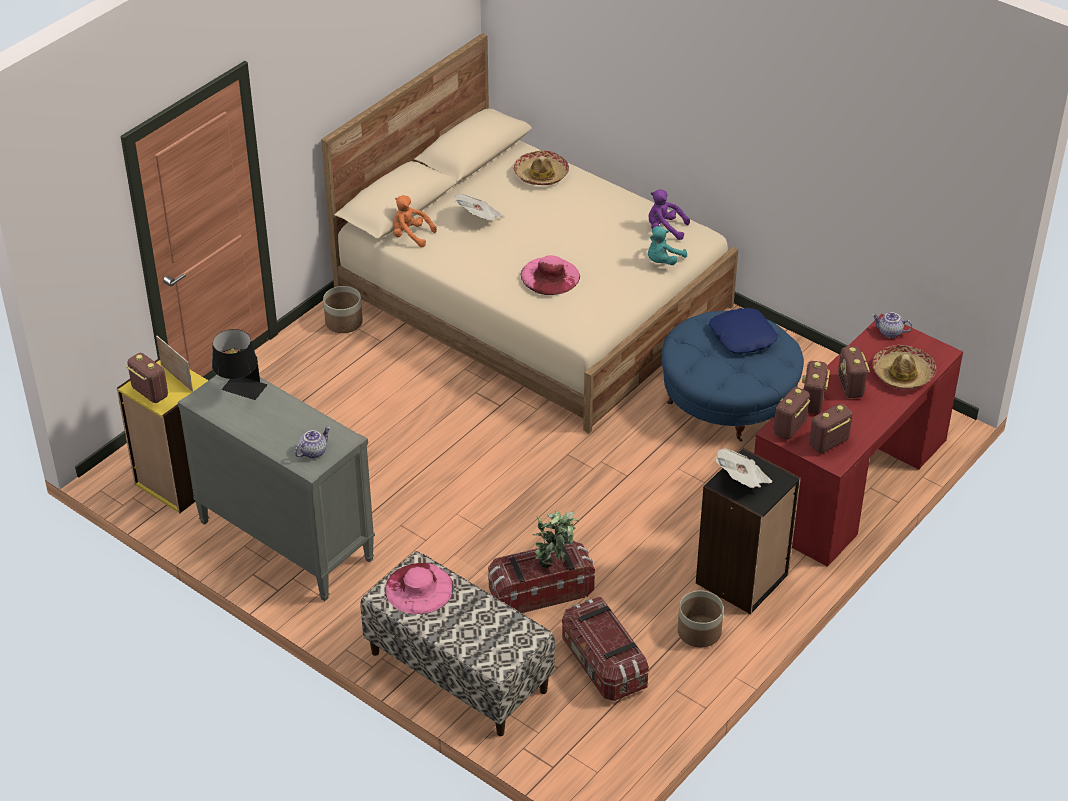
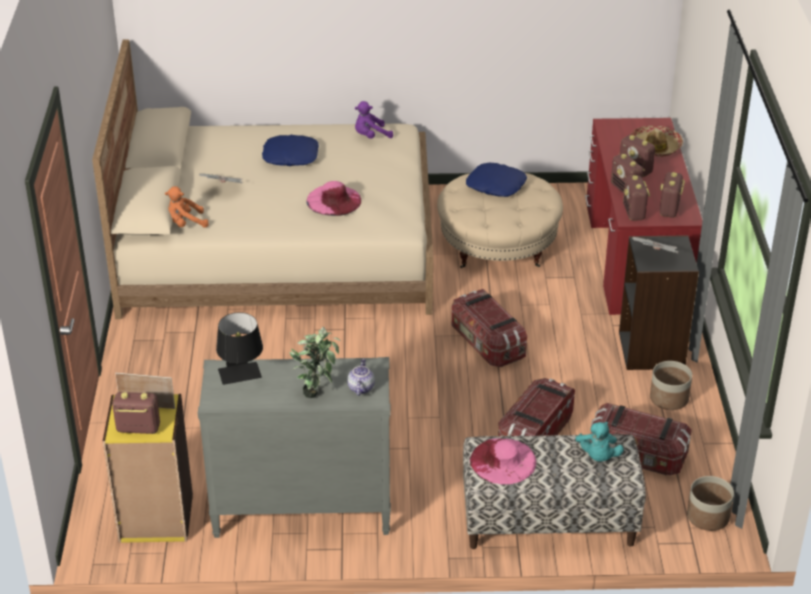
camera: 40 degrees left, 5 degrees down
planter [323,286,363,333] -> planter moved to [687,476,734,531]
hat [514,150,569,185] -> none
potted plant [532,511,578,568] -> potted plant moved to [290,327,340,398]
turquoise plush toy [648,226,687,265] -> turquoise plush toy moved to [575,422,624,462]
blue ottoman [661,311,804,442] -> beige ottoman [437,173,563,268]
teapot [872,312,912,338] -> none
none -> blue pillow [262,135,319,166]
none -> storage box [452,289,527,367]

